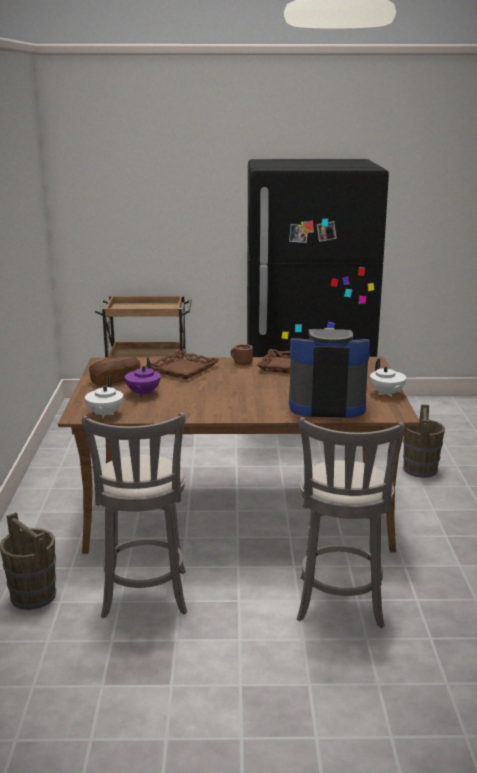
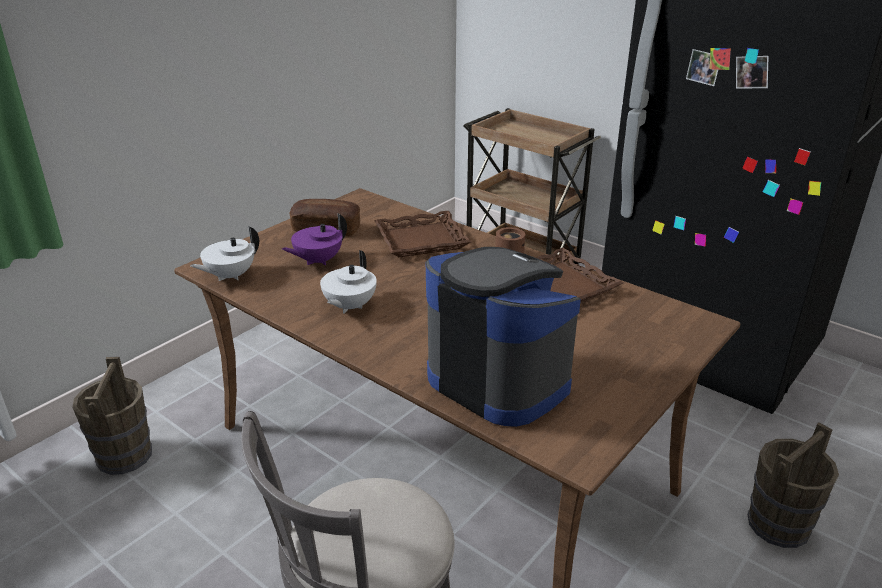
camera: 40 degrees right, 10 degrees up
grey stool [82,412,187,618] -> none
white teapot [370,358,406,397] -> white teapot moved to [320,250,377,314]

